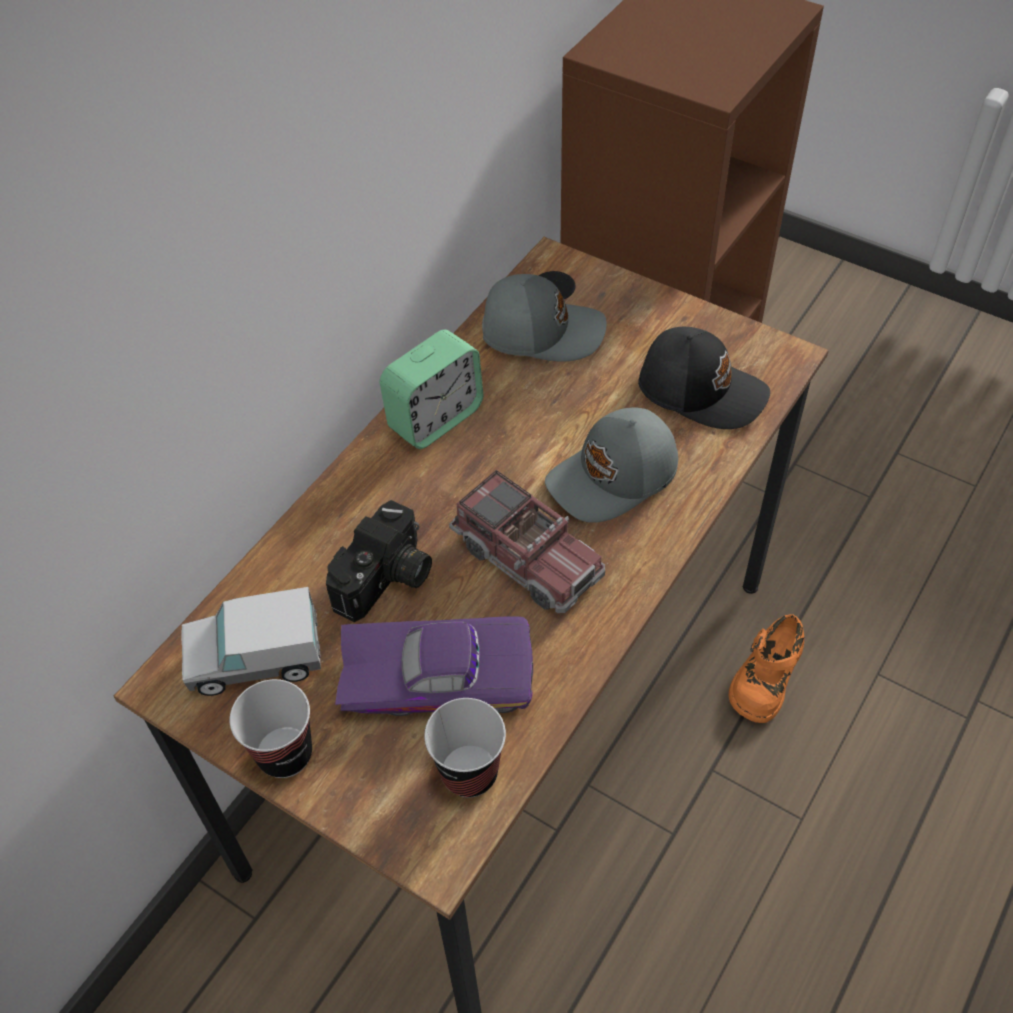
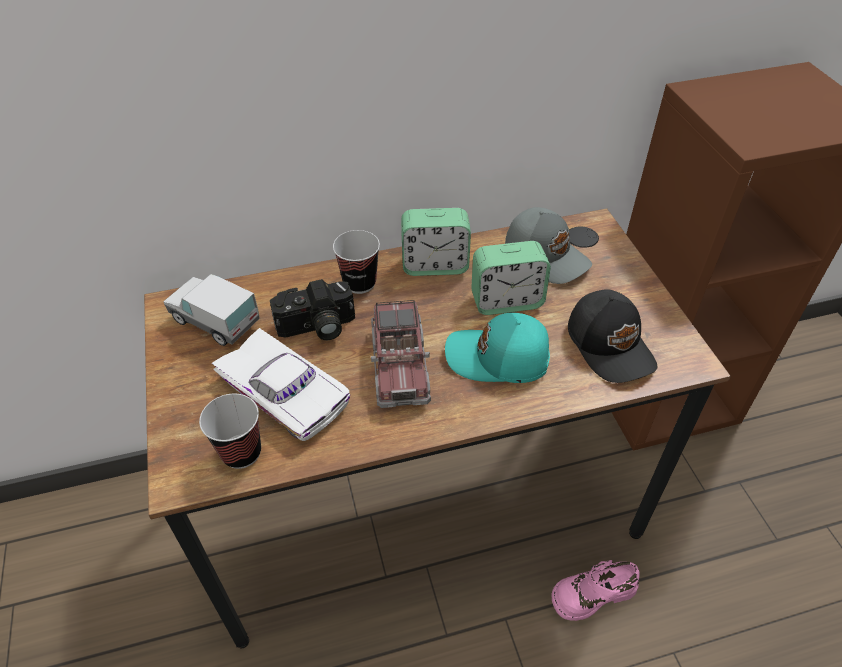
camera: 40 degrees right, 5 degrees down
cup [230,679,312,778] -> cup moved to [333,230,380,294]
purple toy car [335,616,533,716] -> white toy car [211,328,350,441]
grey cap [545,407,678,523] -> turquoise cap [445,313,550,383]
orange shoe [729,614,804,723] -> pink shoe [552,560,640,621]
none -> alarm clock [471,241,551,315]

